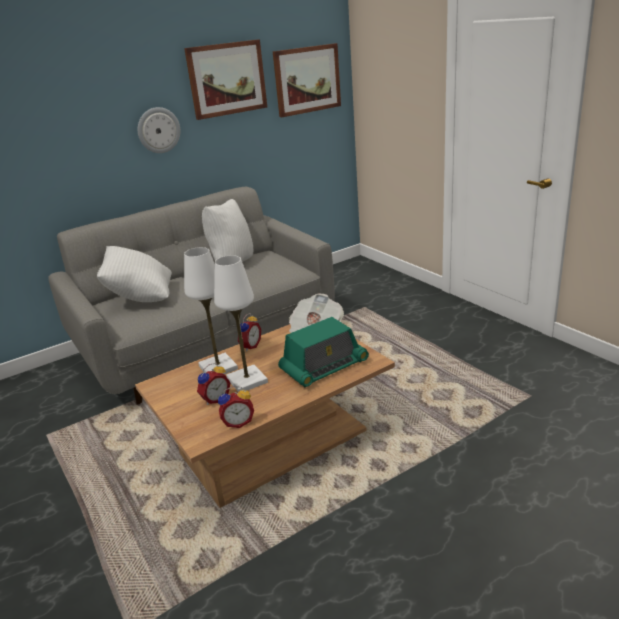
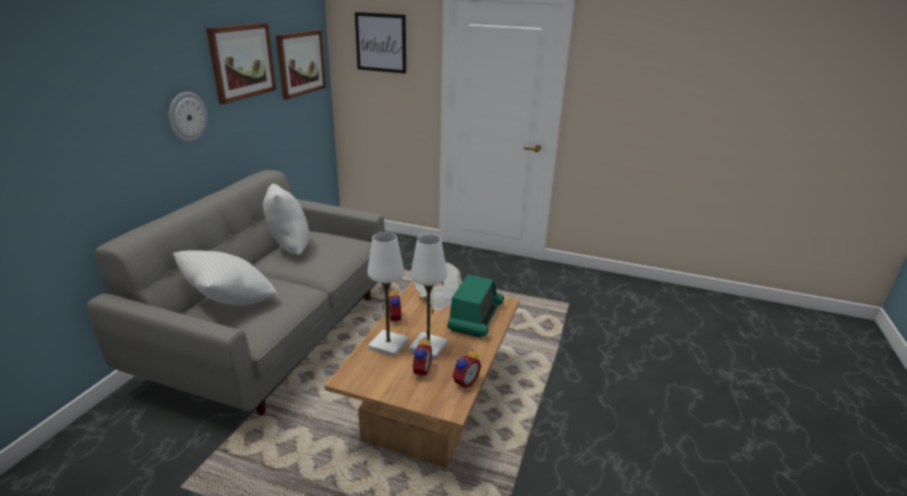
camera: 40 degrees left, 0 degrees up
none -> picture [355,12,406,74]

